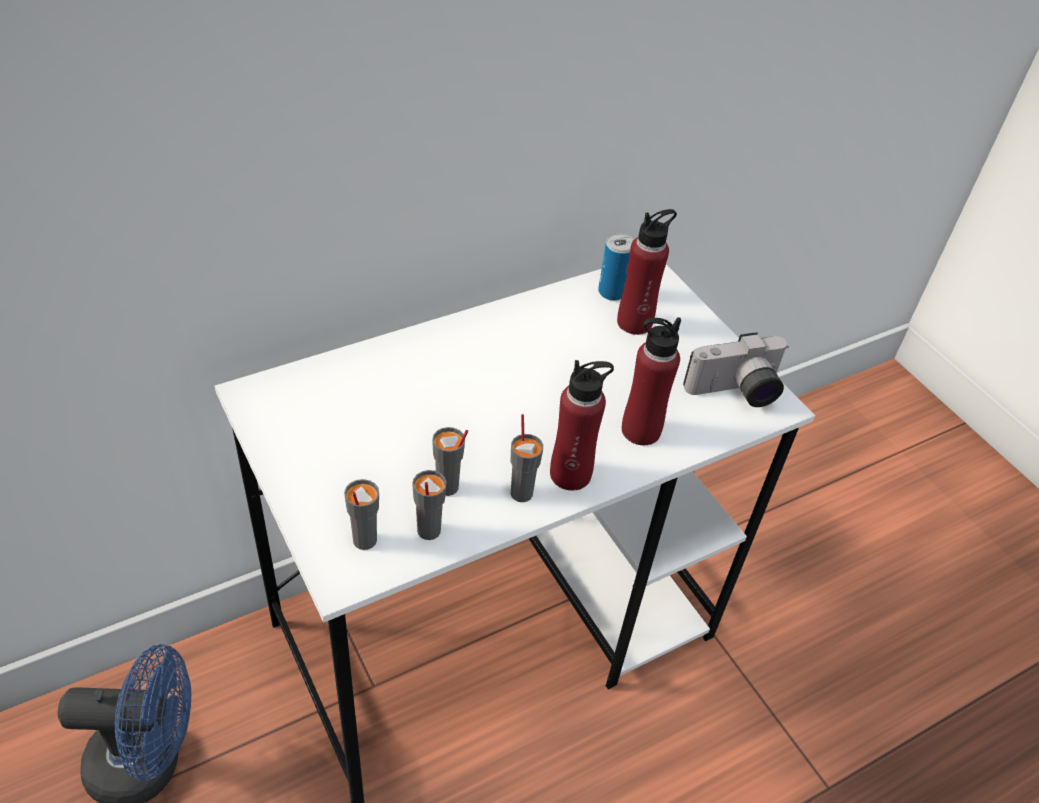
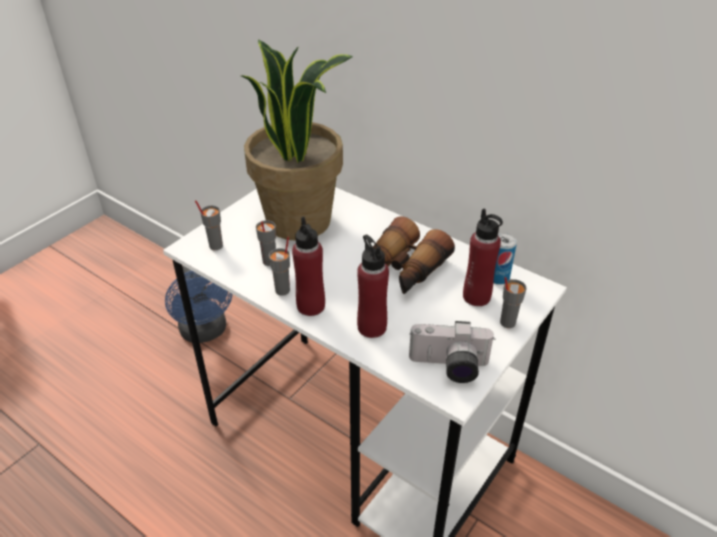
camera: 70 degrees right, 5 degrees down
grey cup [412,470,447,540] -> grey cup moved to [500,277,527,328]
camera [683,332,789,407] -> camera turned 45 degrees counterclockwise [409,321,495,383]
none -> potted plant [241,39,353,241]
none -> binoculars [372,216,455,294]

